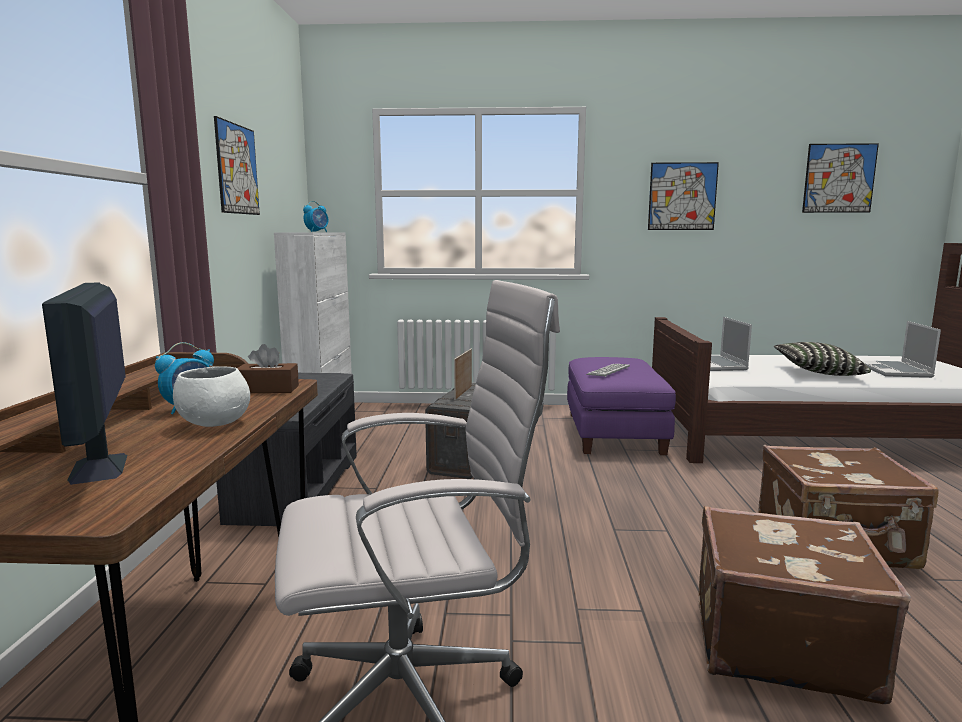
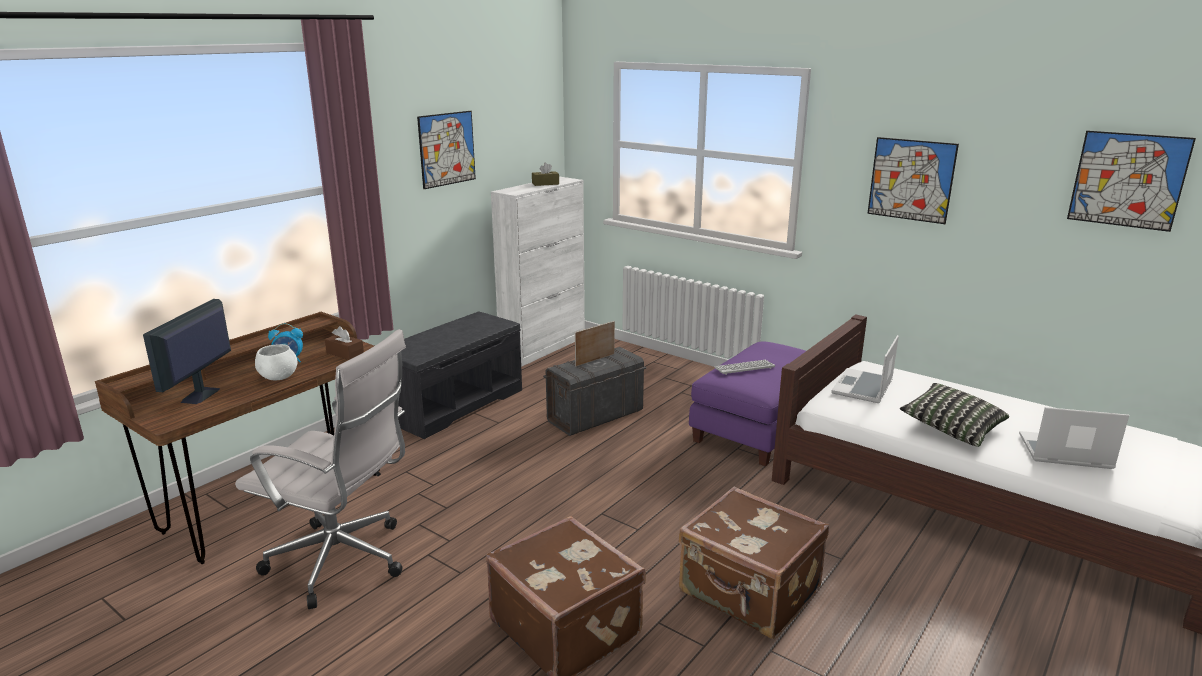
camera: 35 degrees right, 10 degrees up
alarm clock [303,201,328,232] -> brown tissue box [532,163,559,186]
laptop [862,321,941,378] -> laptop turned 60 degrees clockwise [1019,407,1129,469]

